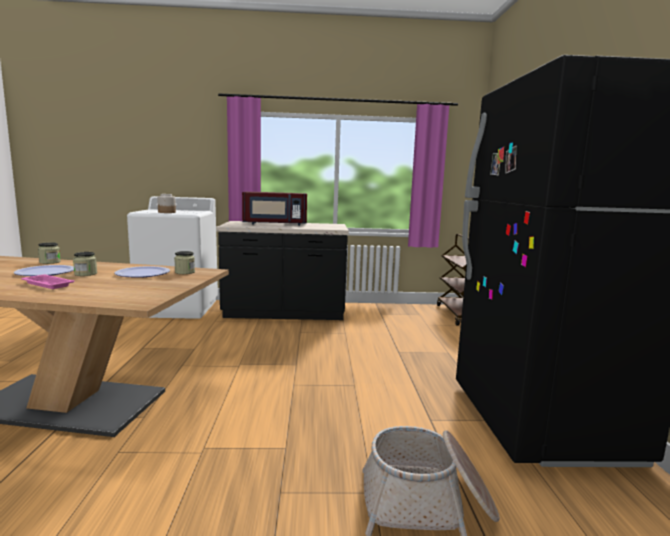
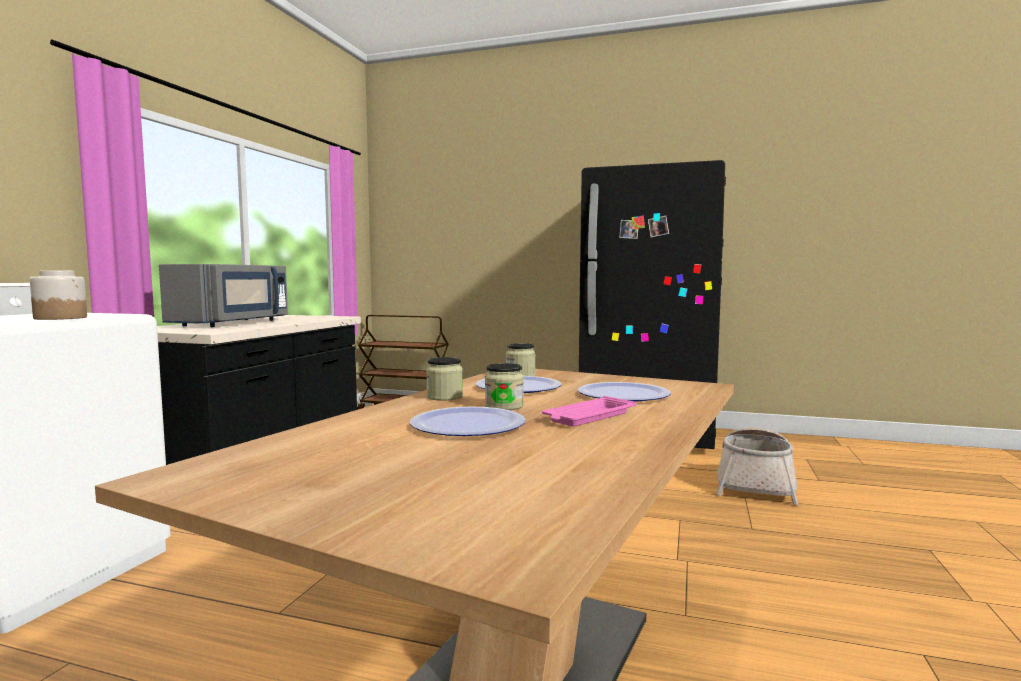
camera: 70 degrees left, 5 degrees down
jar [38,242,61,264] -> jar moved to [426,357,463,401]
red microwave [242,192,307,226] -> grey microwave [159,264,288,327]
none -> plate [577,382,671,402]

